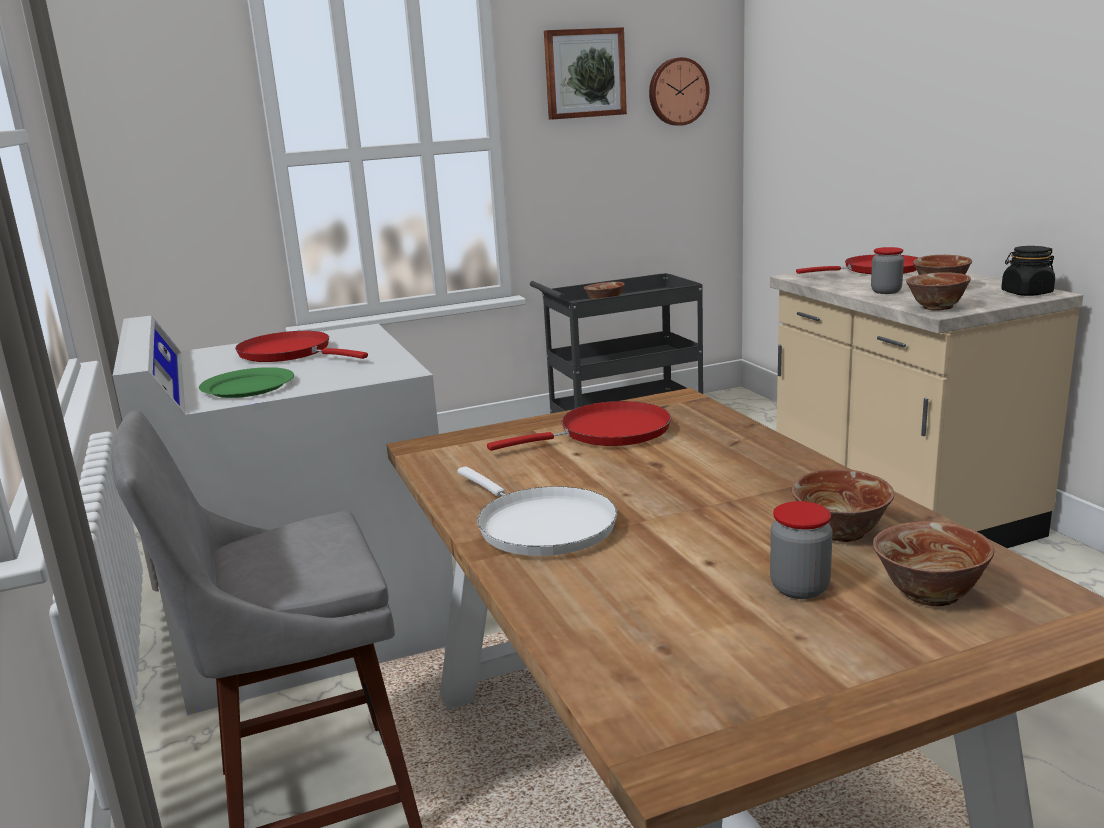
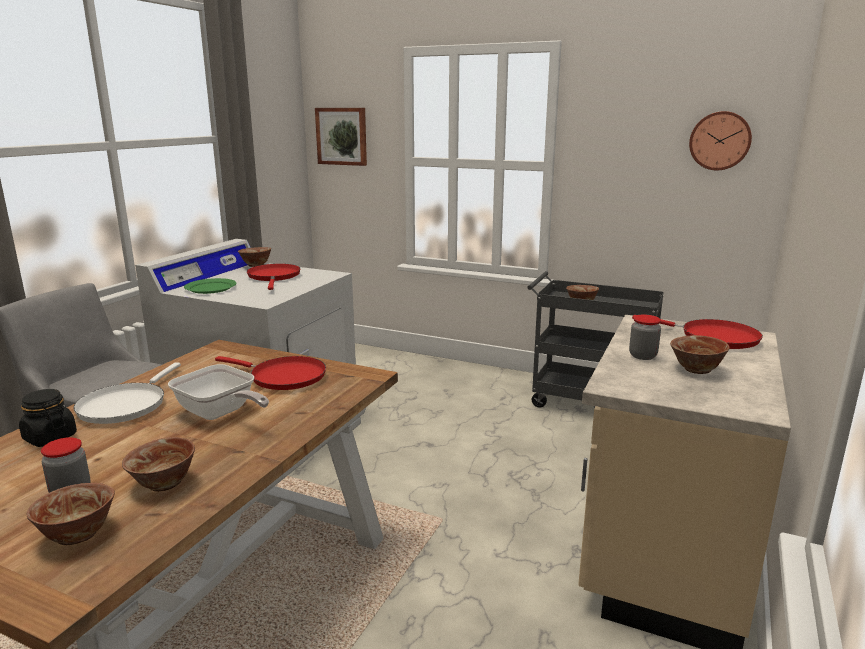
camera: 45 degrees right, 0 degrees up
picture [544,27,627,120] -> picture moved to [315,108,367,166]
bowl [906,272,971,311] -> bowl moved to [238,247,271,267]
black jar [1001,246,1055,296] -> black jar moved to [19,389,77,447]
none -> frying pan [168,364,269,420]

